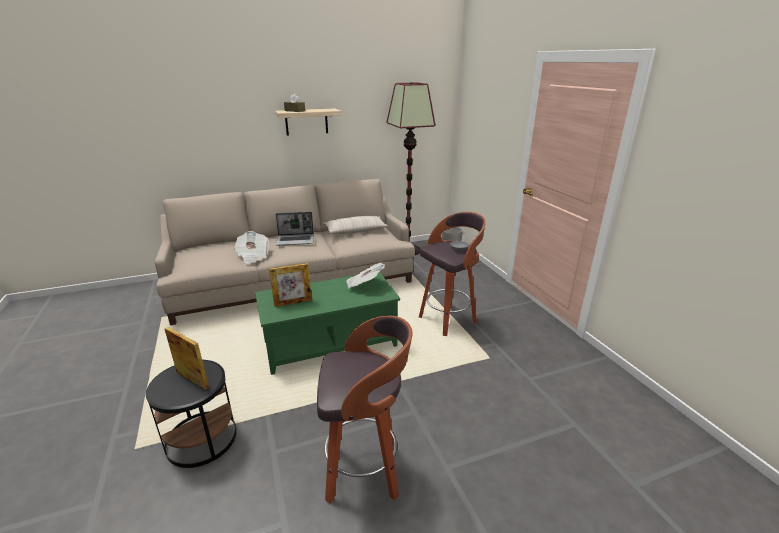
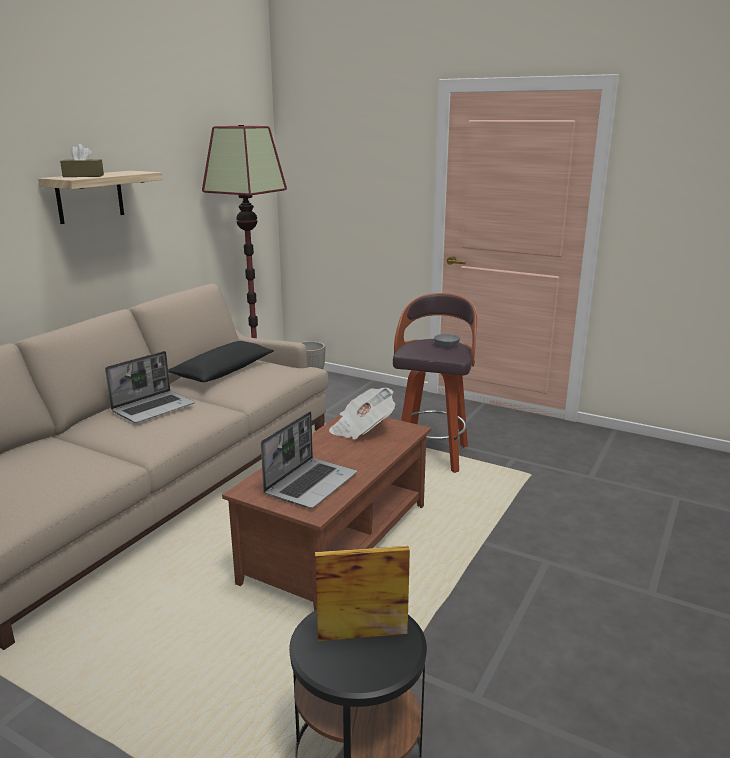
camera: 40 degrees left, 5 degrees down
newspaper [234,231,269,264] -> none
green coffee table [255,272,400,375] -> brown coffee table [222,415,431,611]
picture frame [269,263,312,307] -> laptop [261,411,357,508]
stool [317,316,412,504] -> none
beige pillow [323,216,388,234] -> black pillow [168,341,274,382]

